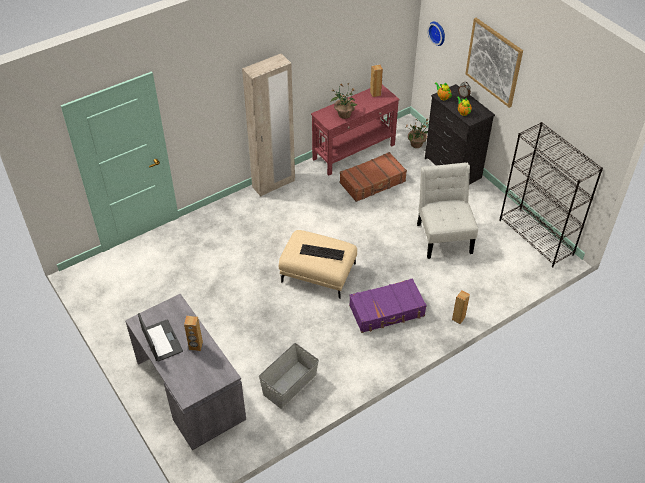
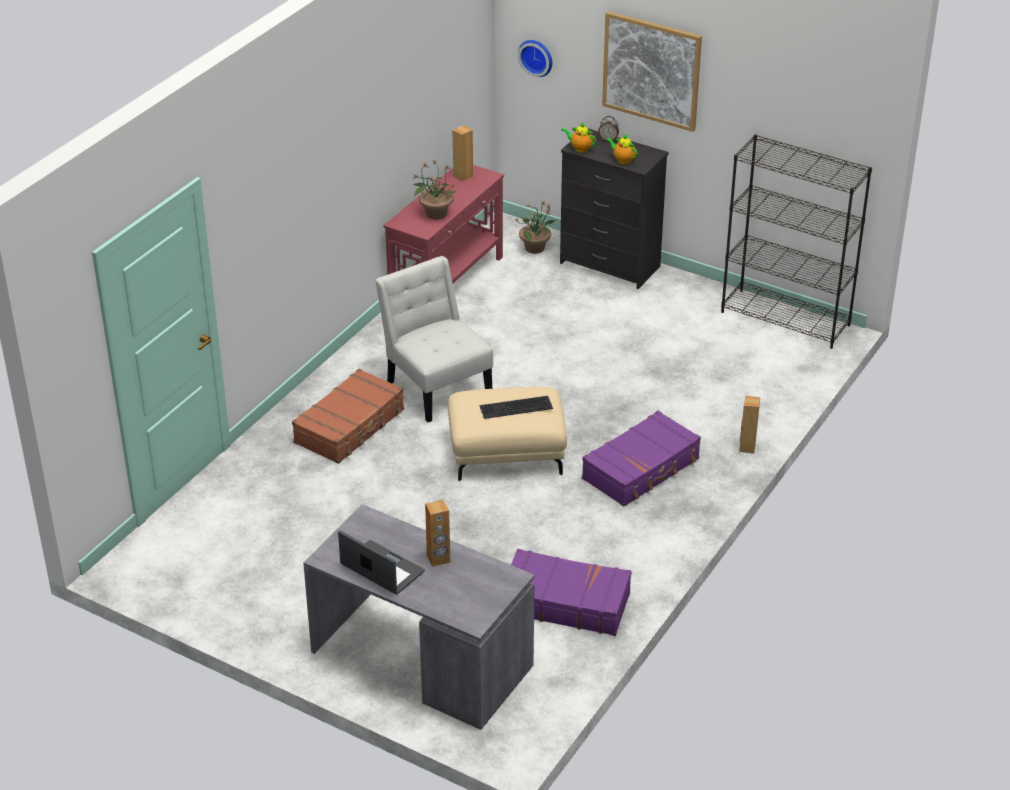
camera: 25 degrees left, 10 degrees down
beige wardrobe [242,54,295,196] -> none
grey storage box [259,343,319,409] -> purple suitcase [511,549,631,636]
brown suitcase [339,152,407,202] -> brown suitcase moved to [292,369,404,464]
white chair [417,163,478,259] -> white chair moved to [375,256,493,422]

